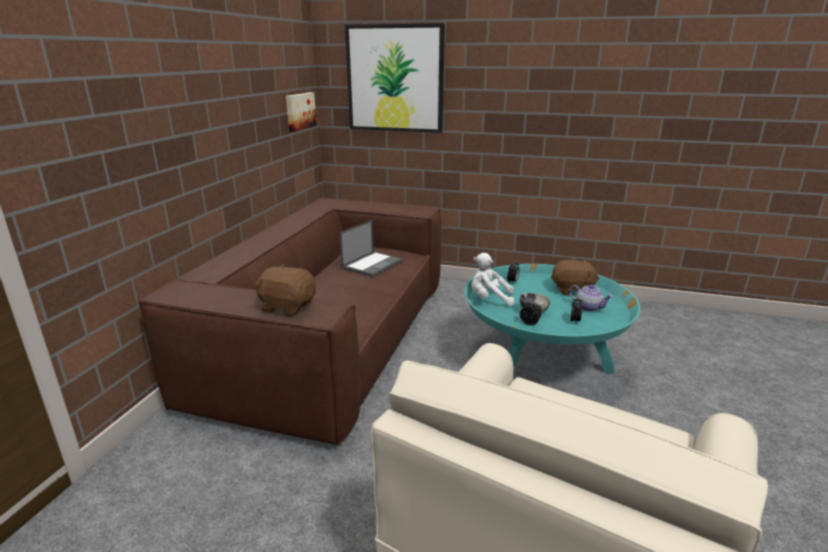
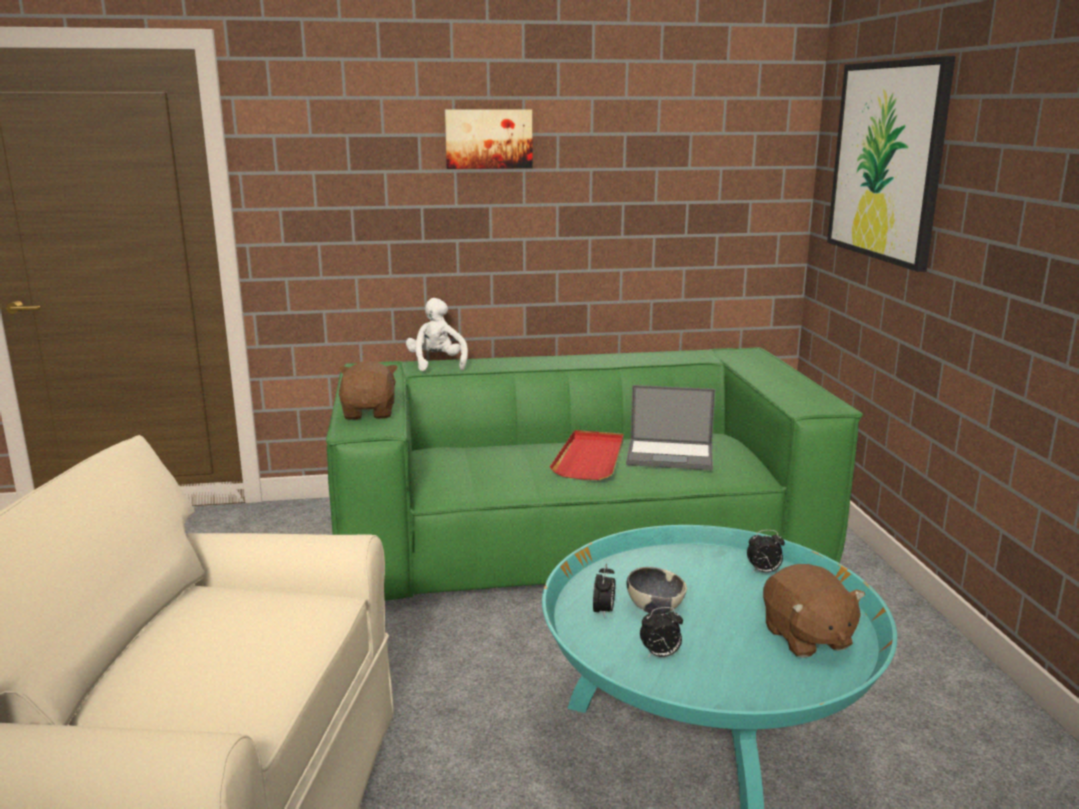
camera: 65 degrees right, 5 degrees down
brown sofa [138,198,441,446] -> green sofa [326,347,863,601]
picture [286,92,317,132] -> picture moved to [445,109,532,169]
white plush toy [472,253,515,306] -> white plush toy moved to [406,298,468,371]
teapot [569,285,613,312] -> none
none -> red tray [550,430,624,480]

